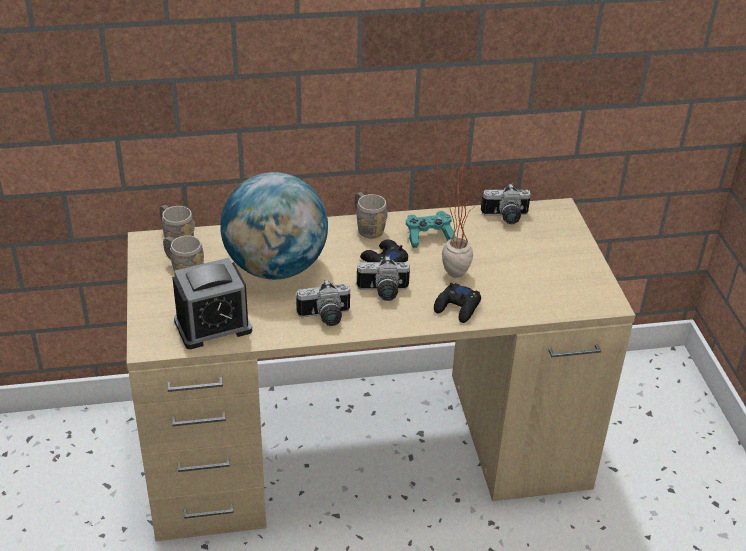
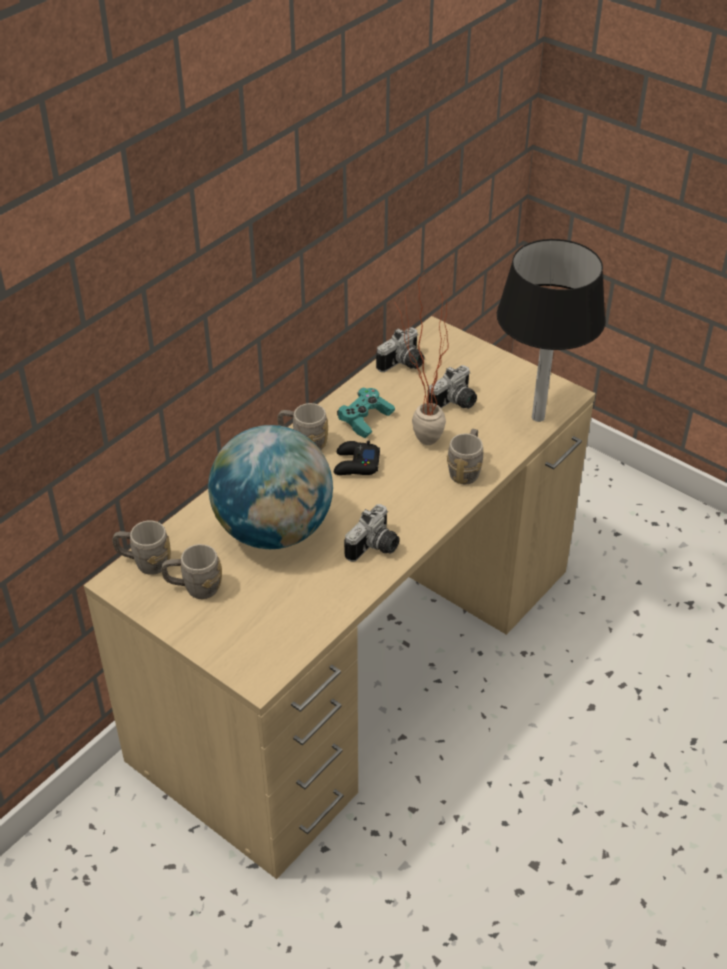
camera: 40 degrees left, 5 degrees up
alarm clock [172,258,252,349] -> none
camera [357,256,410,301] -> camera moved to [427,365,477,409]
black game controller [434,283,481,323] -> grey mug [447,429,483,485]
none -> black table lamp [497,239,606,422]

